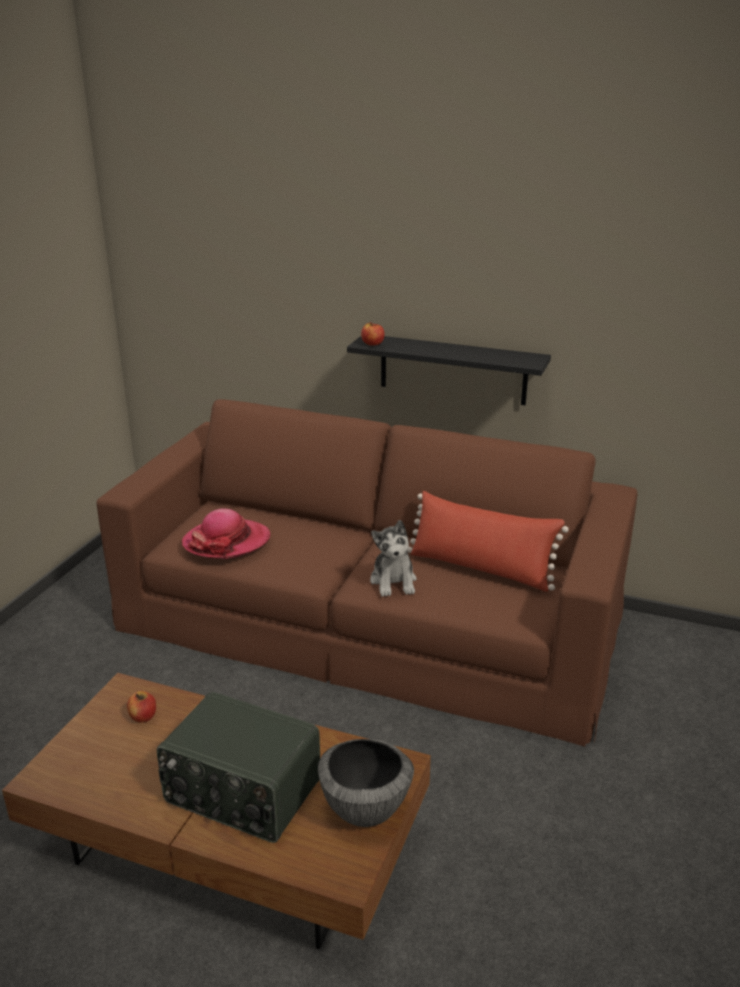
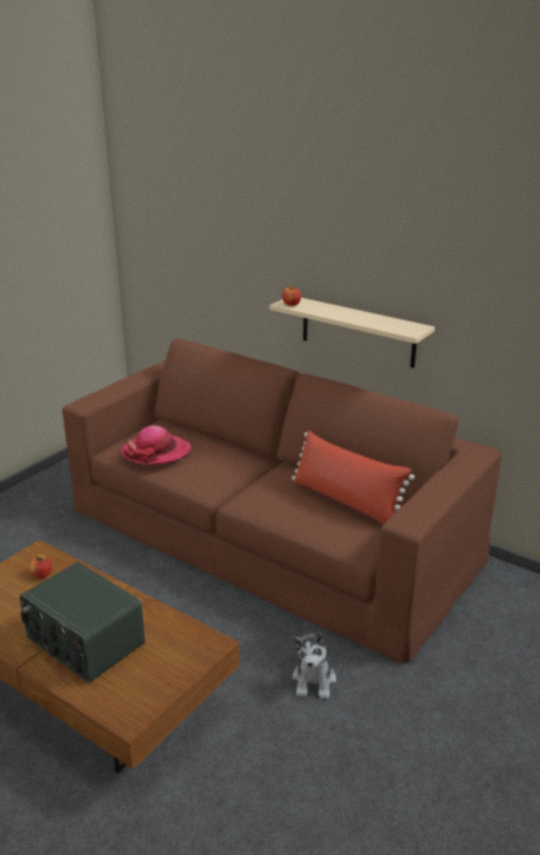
camera: 15 degrees right, 0 degrees up
bowl [318,739,414,827] -> none
black shelf [347,336,551,405] -> beige shelf [270,298,435,368]
plush toy [370,520,417,597] -> plush toy moved to [292,631,336,699]

